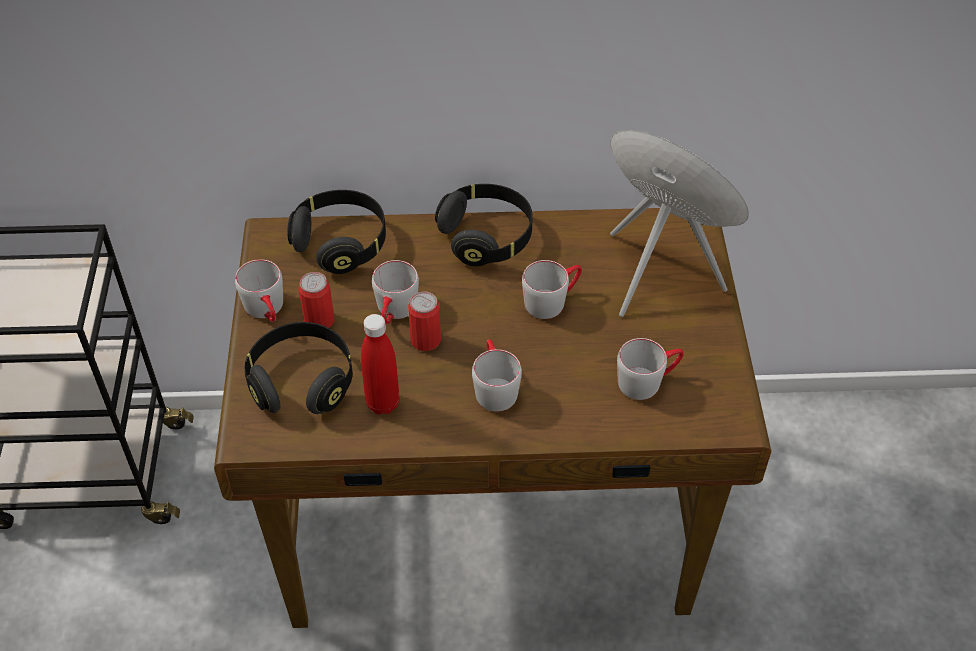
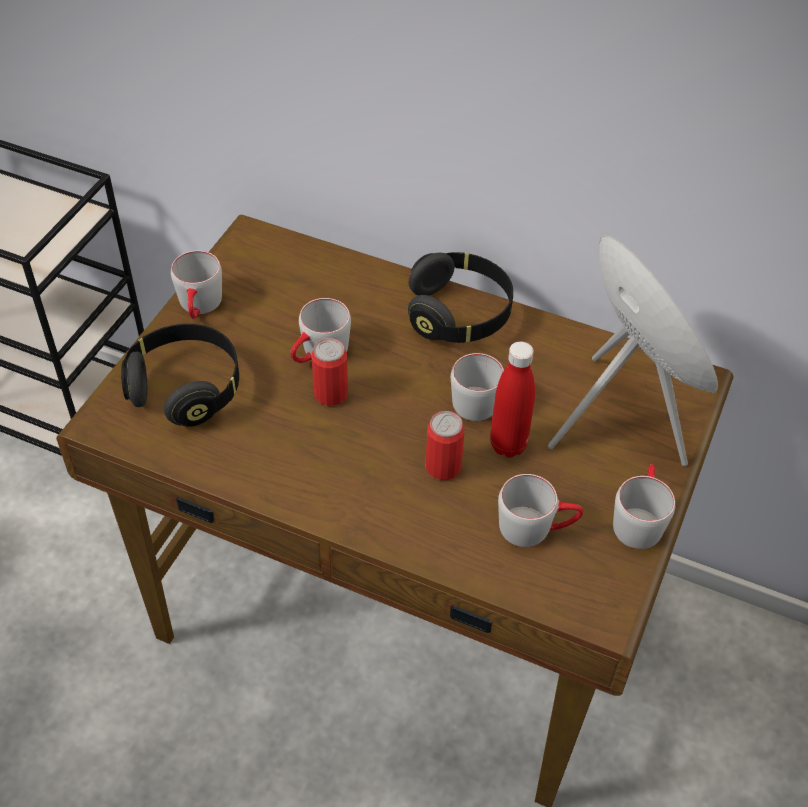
camera: 25 degrees right, 0 degrees up
black headphones [287,190,386,274] -> none
can [299,272,334,328] -> can moved to [426,411,464,480]
red bottle [361,314,400,415] -> red bottle moved to [490,341,535,458]
grey mug [472,339,522,412] -> grey mug moved to [613,464,675,549]

